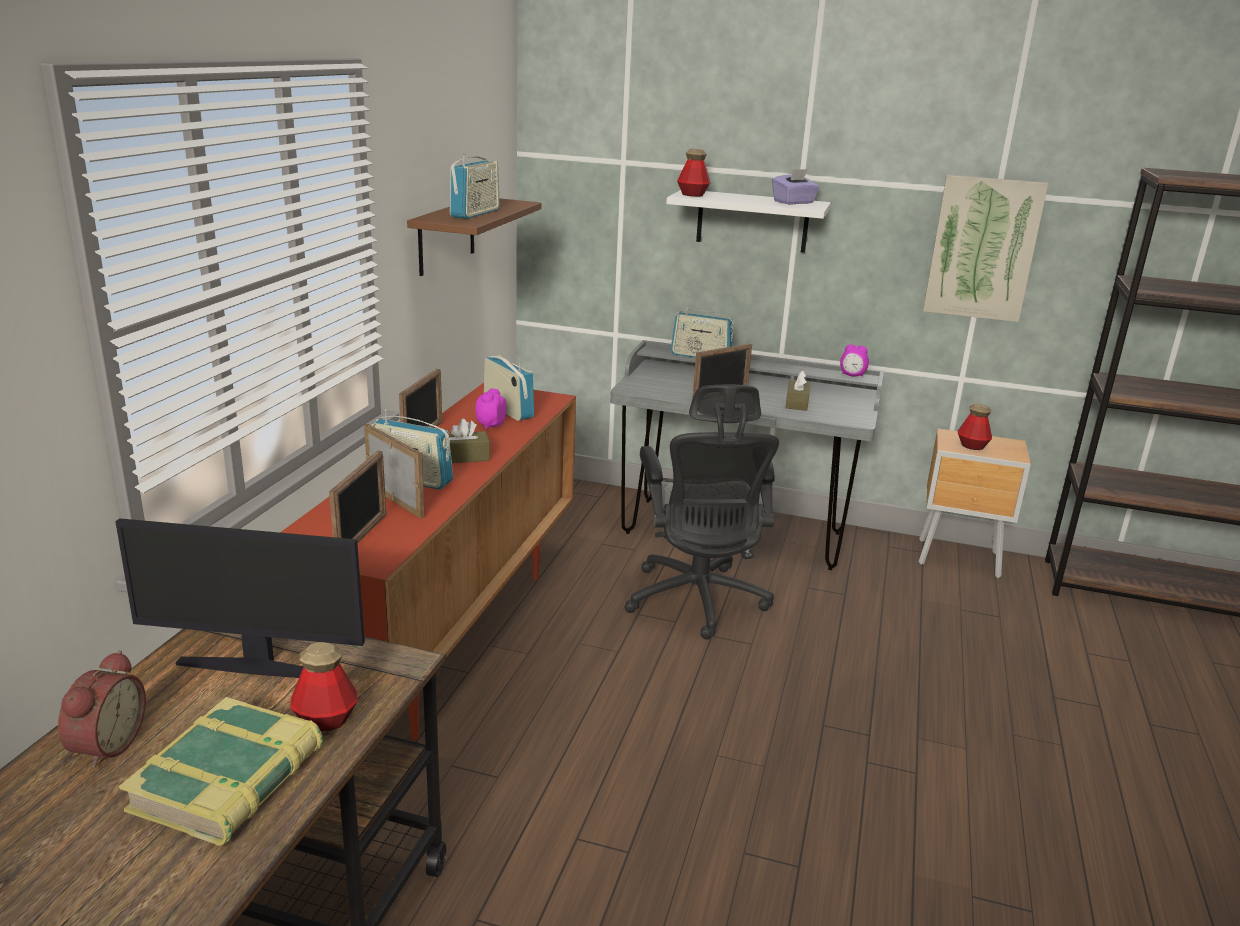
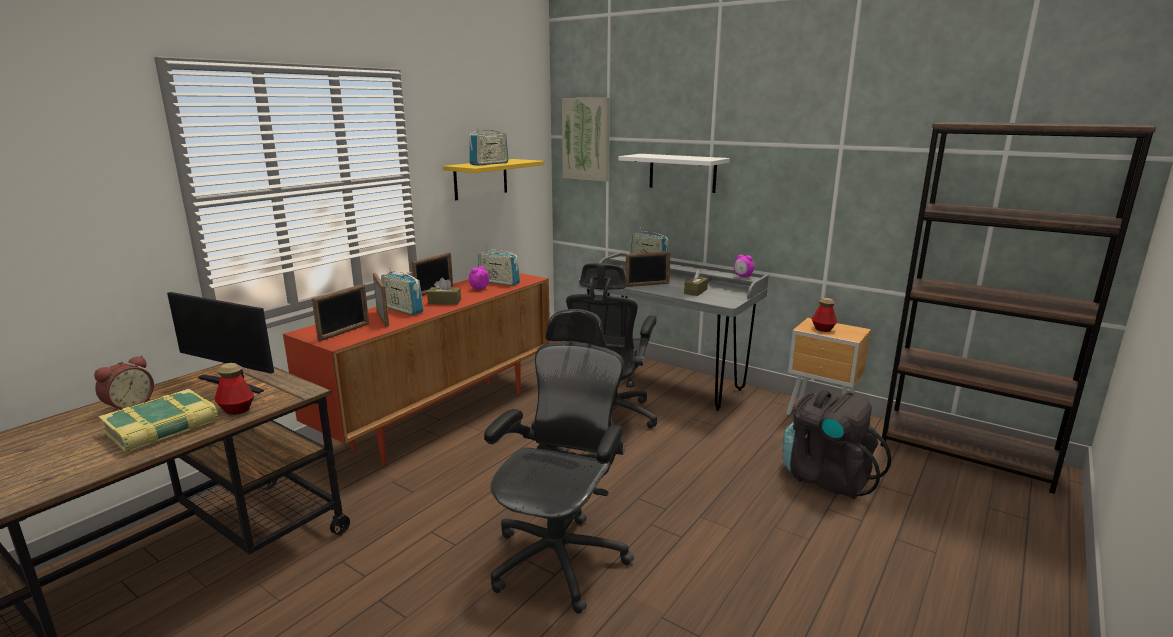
camera: 20 degrees right, 5 degrees down
brown shelf [407,198,541,276] -> yellow shelf [443,159,544,200]
radio [484,355,534,421] -> radio turned 135 degrees clockwise [478,245,520,286]
bottle [677,149,711,197] -> none
purple tissue box [772,169,820,205] -> none
picture [923,175,1048,322] -> picture moved to [562,98,610,182]
none -> office chair [484,309,634,614]
none -> black backpack [783,390,891,499]

